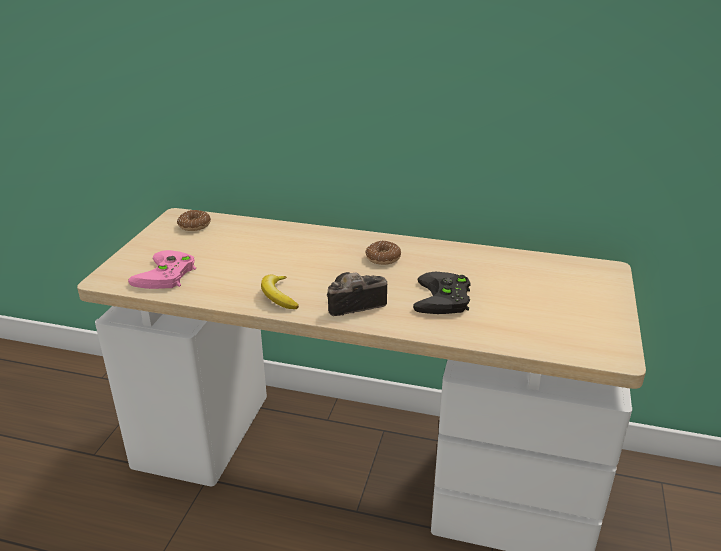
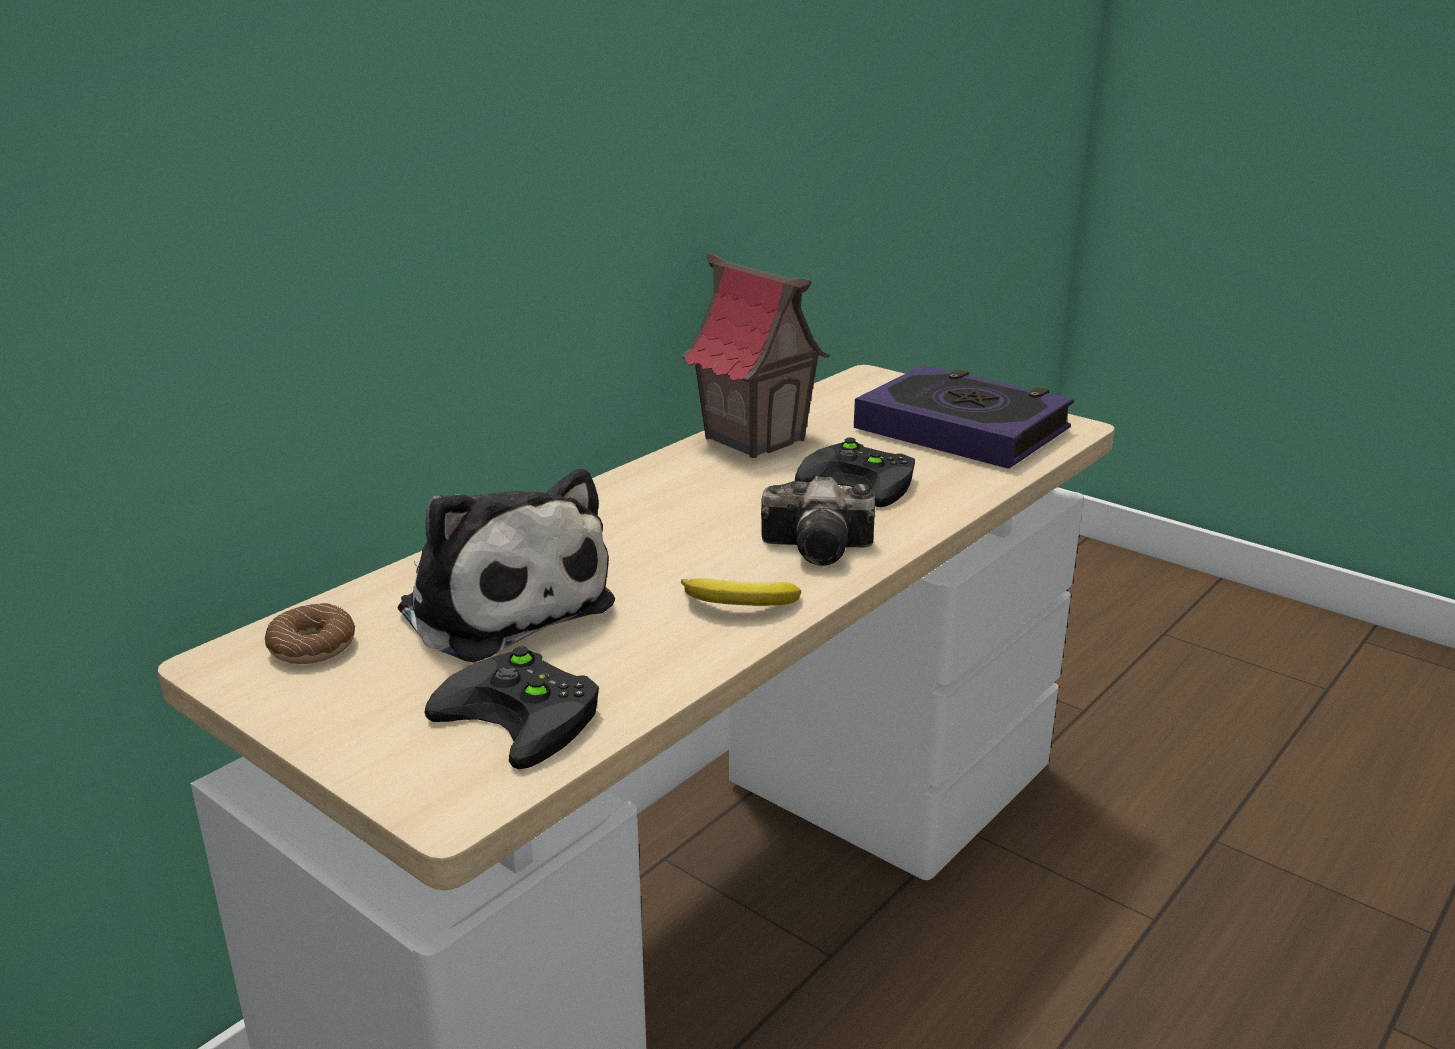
camera: 65 degrees left, 5 degrees down
pink game controller [128,250,196,289] -> black game controller [425,646,599,769]
camera [327,272,387,316] -> camera turned 90 degrees counterclockwise [761,476,875,566]
donut [365,241,401,265] -> none
none -> plush toy [397,469,615,663]
none -> toy house [681,253,830,458]
none -> book [854,365,1074,469]

